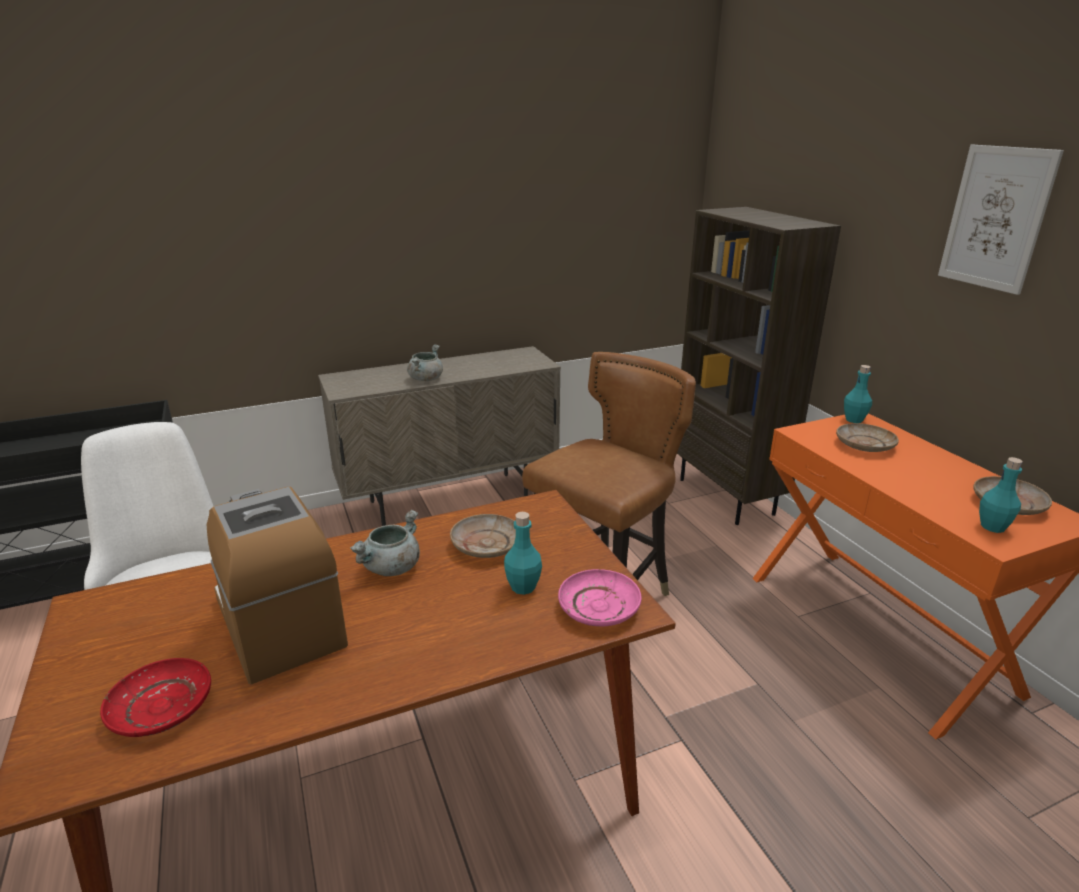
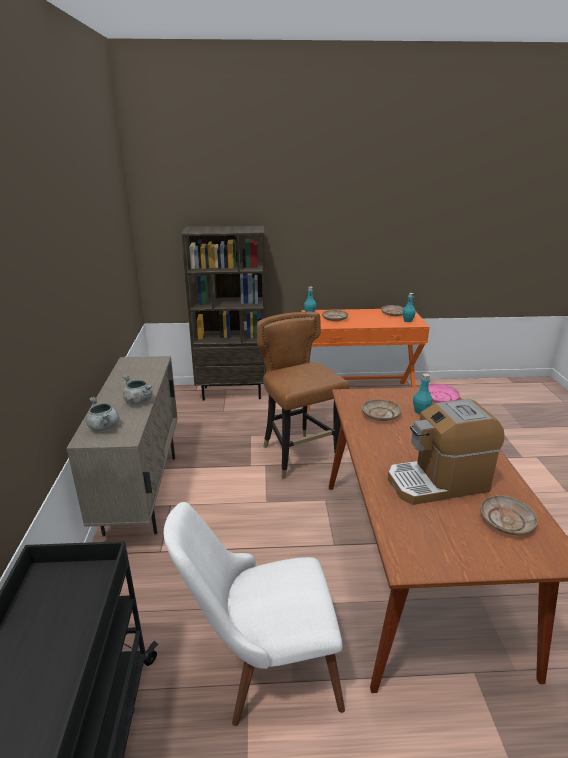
camera: 70 degrees left, 0 degrees up
red plate [100,658,211,737] -> beige plate [480,495,538,535]
grey cooking pot [350,510,420,576] -> grey cooking pot moved to [86,397,119,431]
picture [938,145,1064,295] -> none

